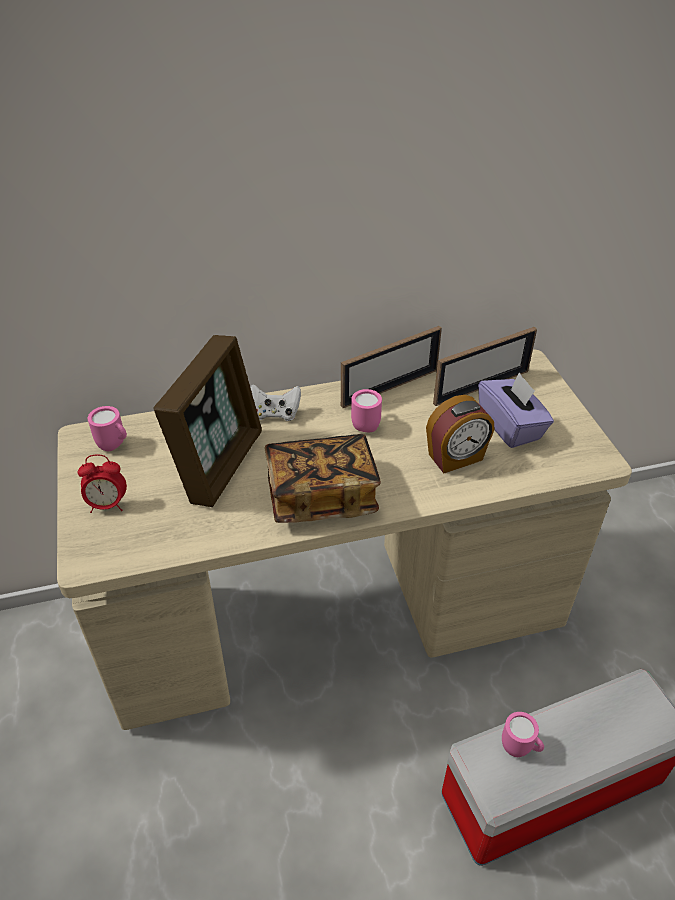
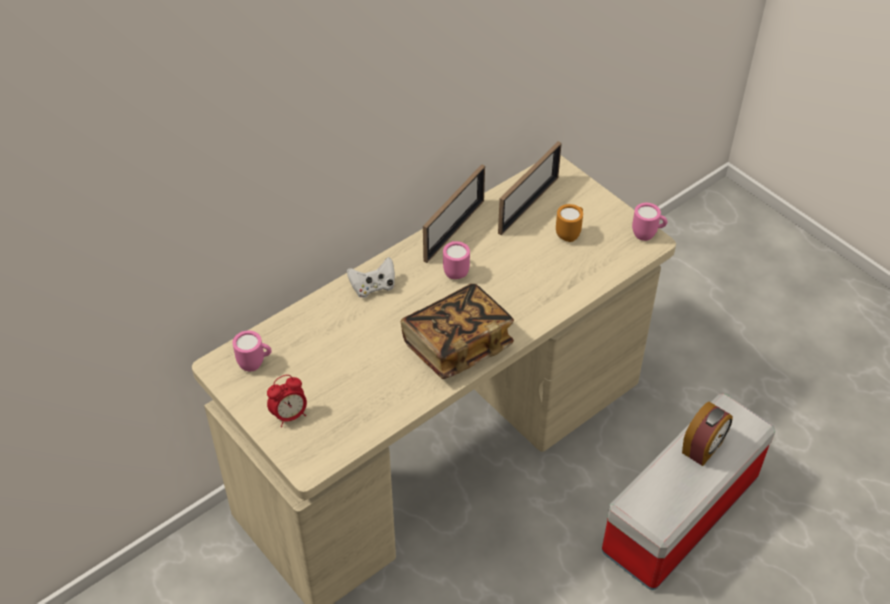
camera: 25 degrees left, 5 degrees up
picture frame [154,335,262,507] -> none
alarm clock [426,395,494,473] -> alarm clock moved to [682,402,733,466]
purple tissue box [478,372,554,448] -> orange mug [556,204,583,242]
pink mug [502,712,544,757] -> pink mug moved to [632,203,667,241]

